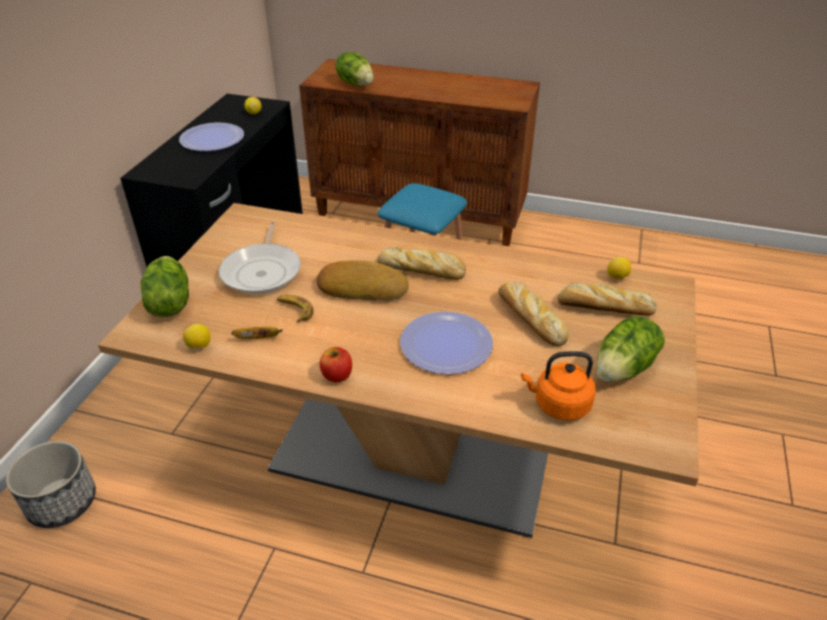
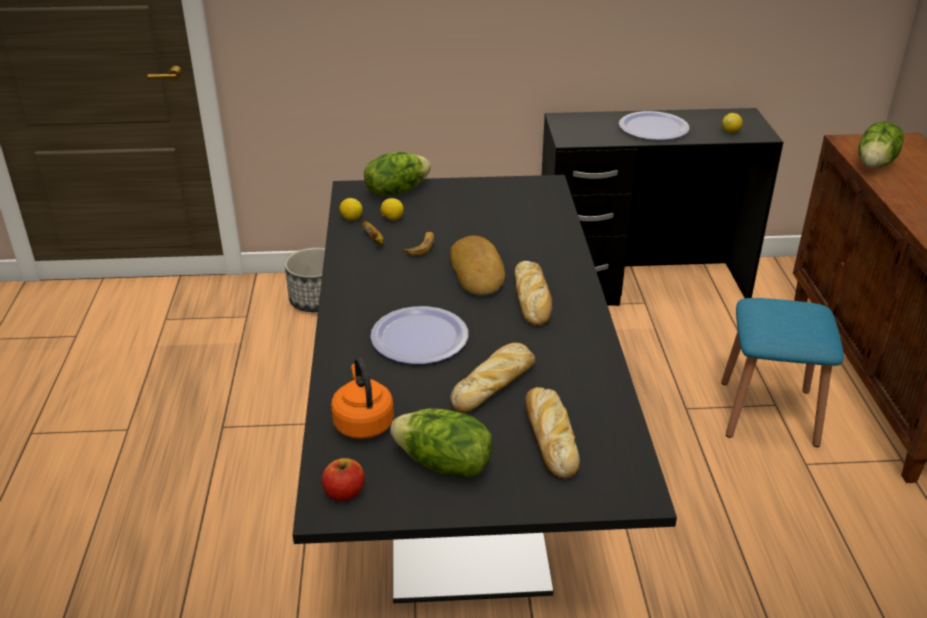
camera: 70 degrees right, 5 degrees down
beige dining table [98,203,699,538] -> black dining table [293,175,677,603]
frying pan [219,221,301,294] -> none
apple [320,347,352,382] -> apple moved to [322,458,365,501]
lemon [607,257,631,279] -> lemon moved to [381,198,403,220]

